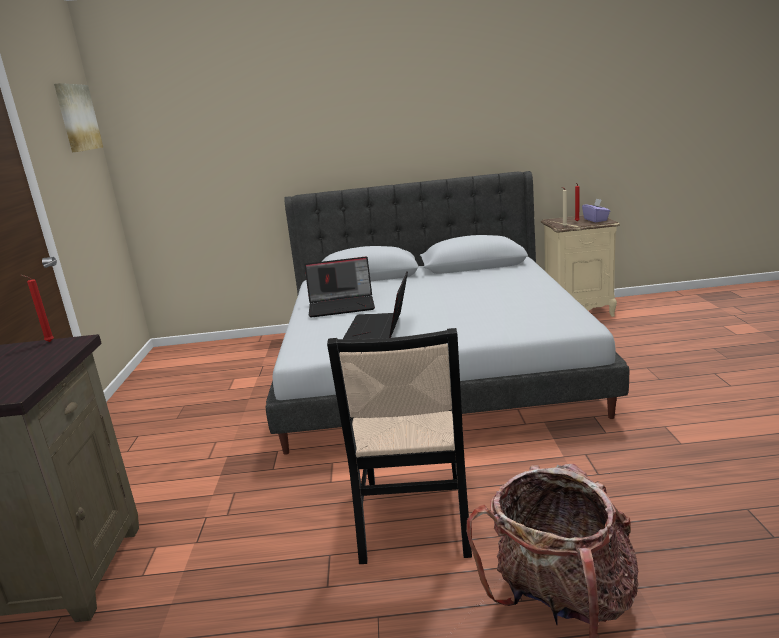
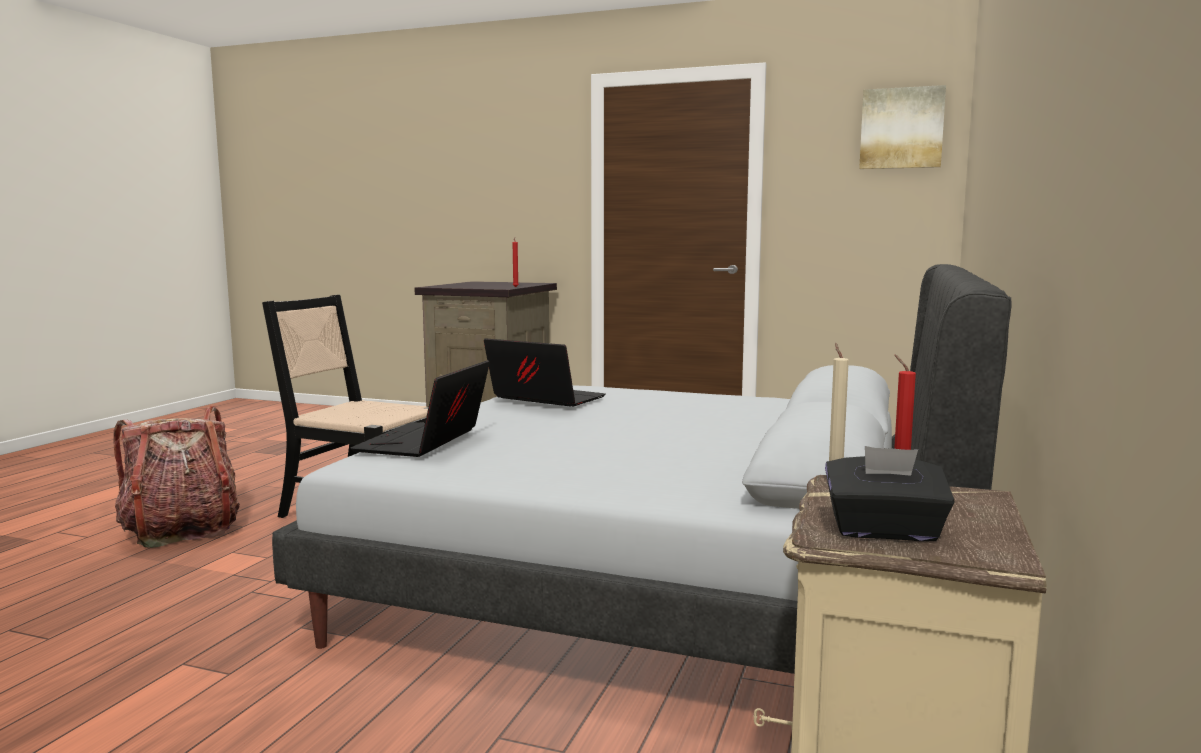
camera: 110 degrees right, 10 degrees down
laptop [304,256,375,318] -> laptop moved to [351,360,490,457]
purple tissue box [582,198,610,222] -> black tissue box [825,446,955,541]

